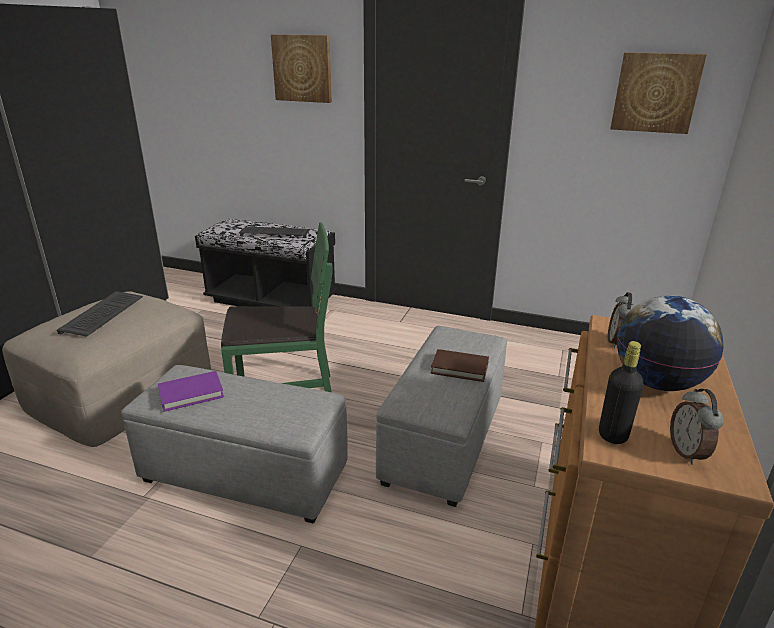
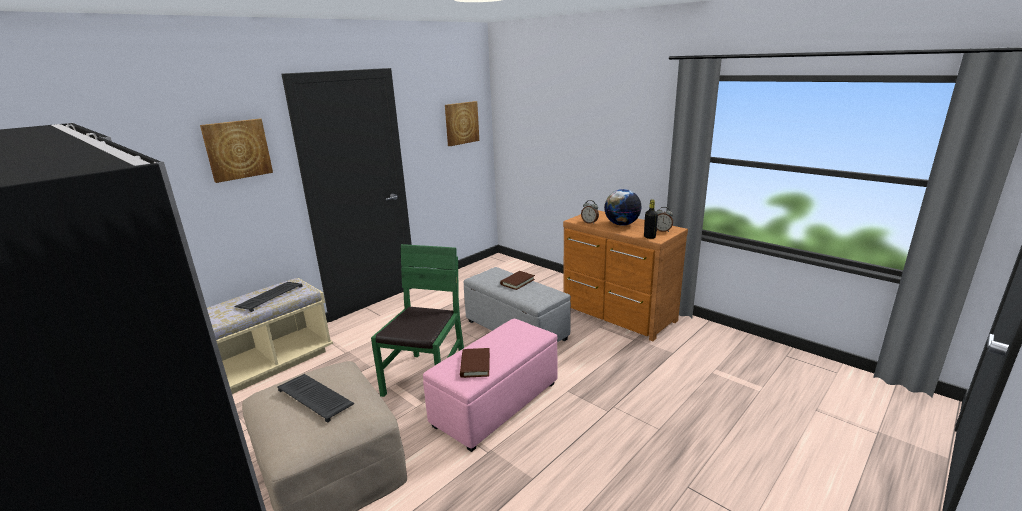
camera: 65 degrees left, 5 degrees down
grey ottoman [121,365,348,524] -> pink ottoman [423,319,558,452]
purple book [158,371,224,412] -> brown book [460,348,490,378]
black bench [195,219,337,307] -> beige bench [207,278,333,394]

